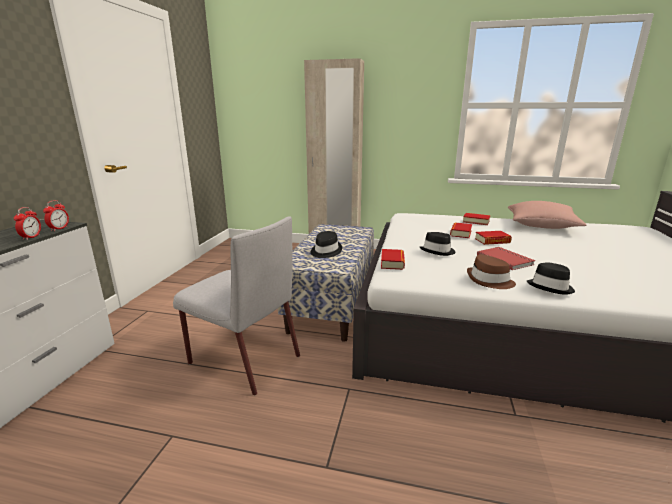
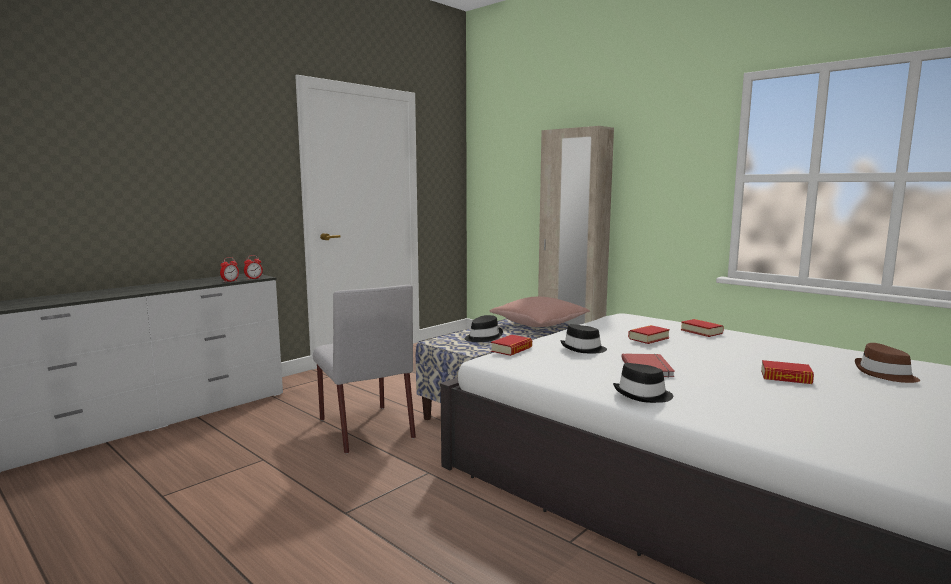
camera: 30 degrees right, 10 degrees down
brown hat [467,254,516,289] -> brown hat moved to [855,343,920,383]
book [475,231,512,245] -> book moved to [761,360,814,384]
pink pillow [508,201,586,229] -> pink pillow moved to [489,297,590,327]

